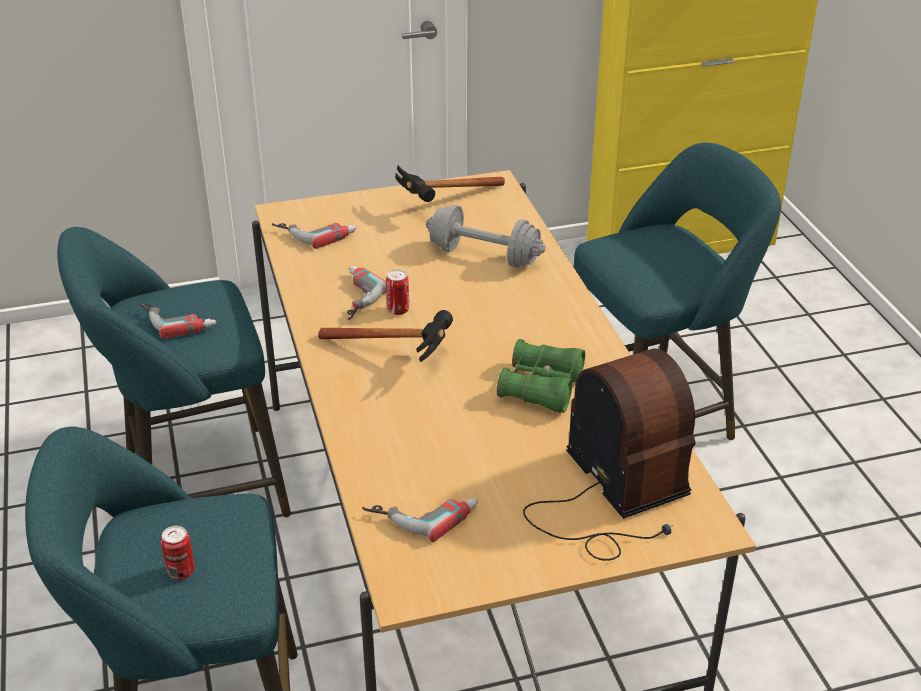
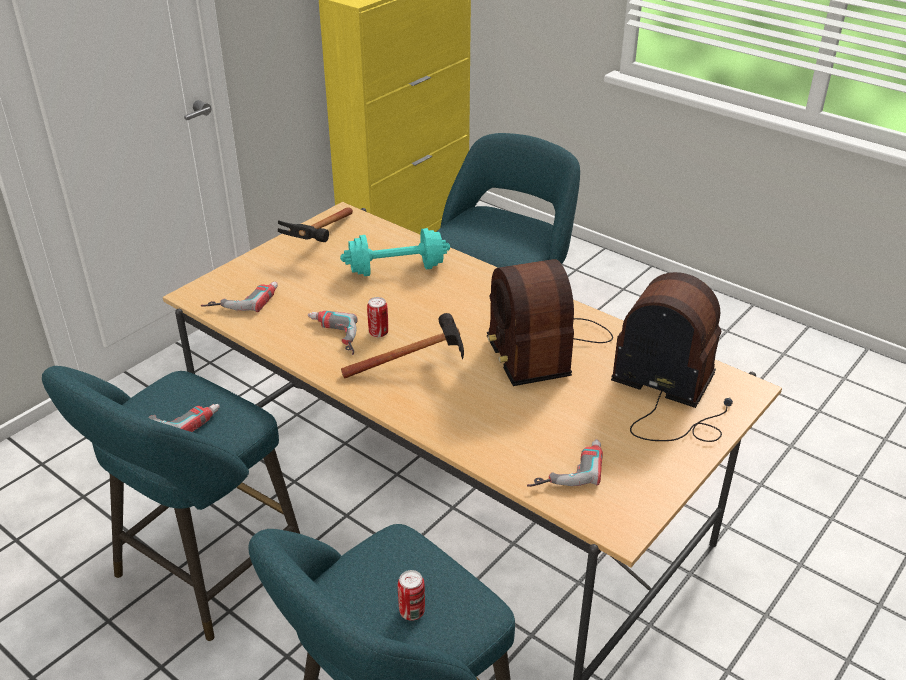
camera: 35 degrees left, 0 degrees up
grey dumbbell [426,205,546,268] -> turquoise dumbbell [340,228,450,276]
green binoculars [497,339,585,413] -> radio [487,259,613,386]

